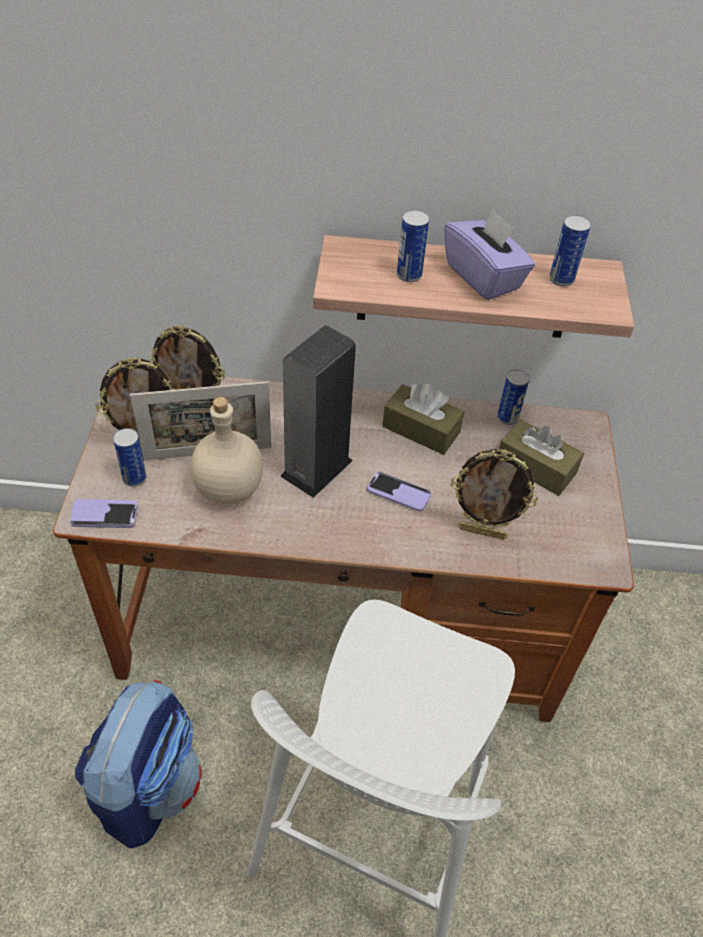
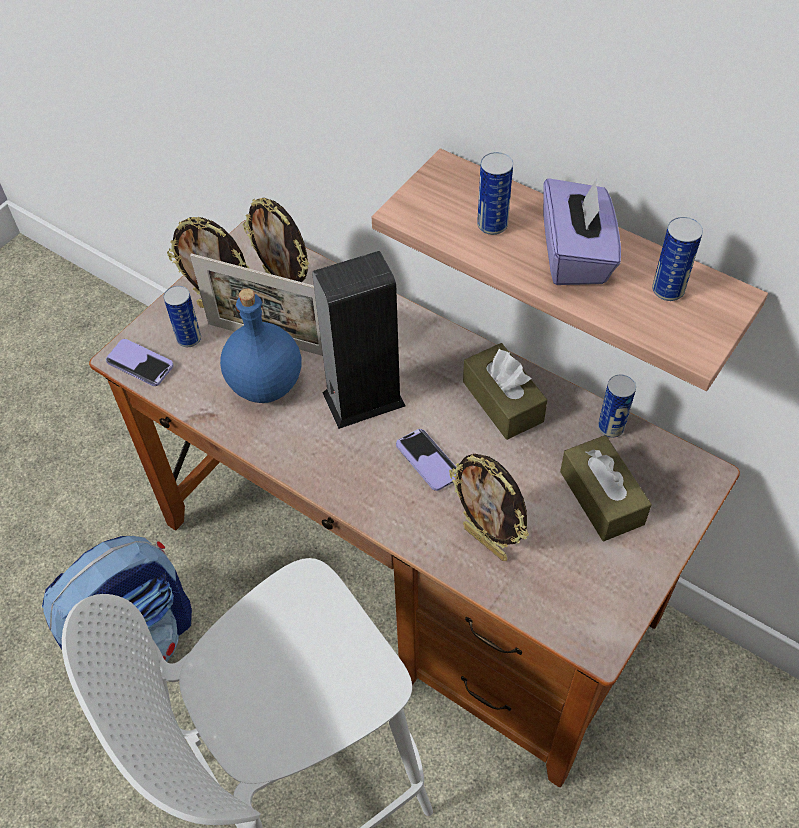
camera: 35 degrees right, 5 degrees up
beige bottle [190,397,263,504] -> blue bottle [220,288,301,403]

